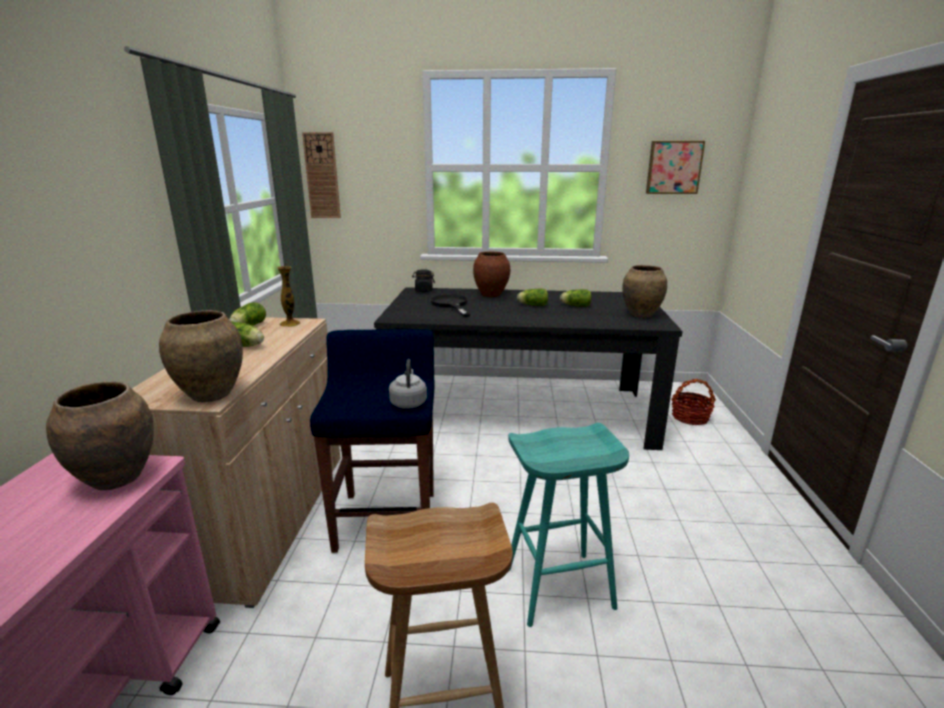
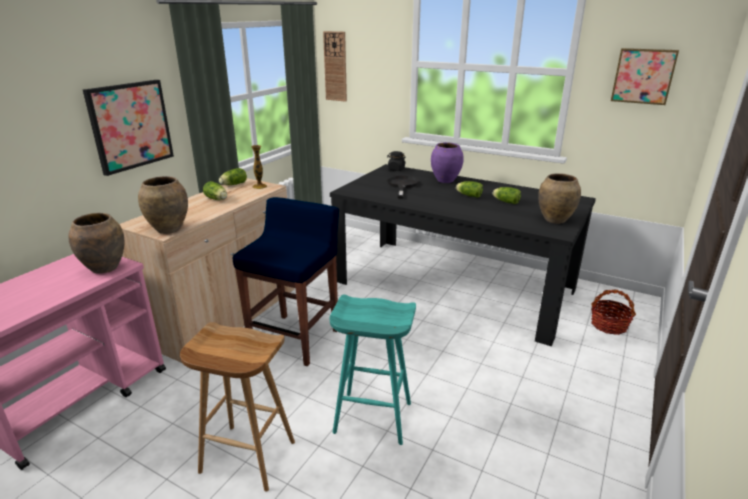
camera: 25 degrees right, 5 degrees up
grey kettle [389,359,427,409] -> none
brown vase [473,251,510,297] -> purple vase [431,143,464,183]
none -> picture [83,80,174,176]

